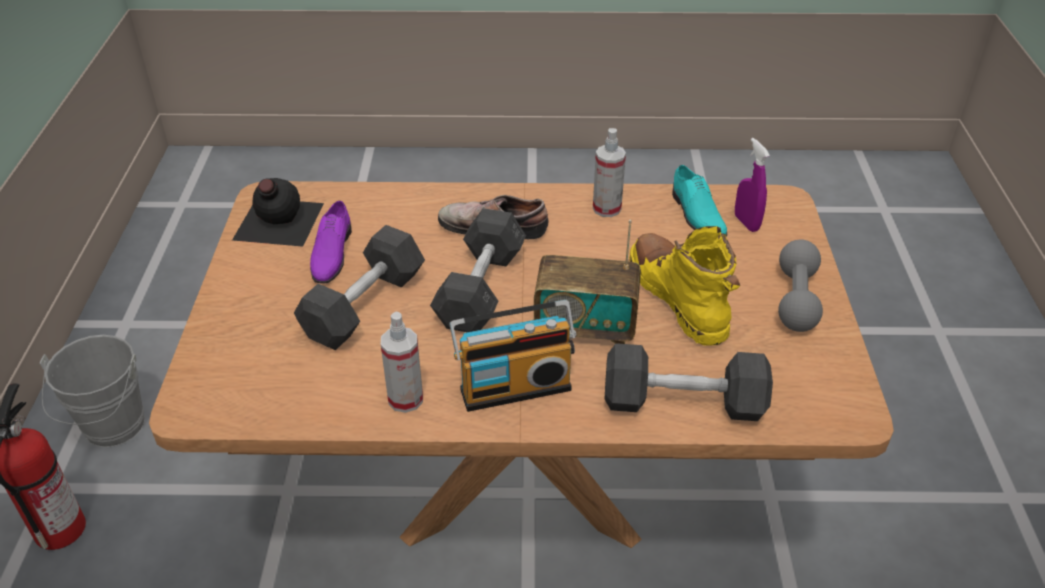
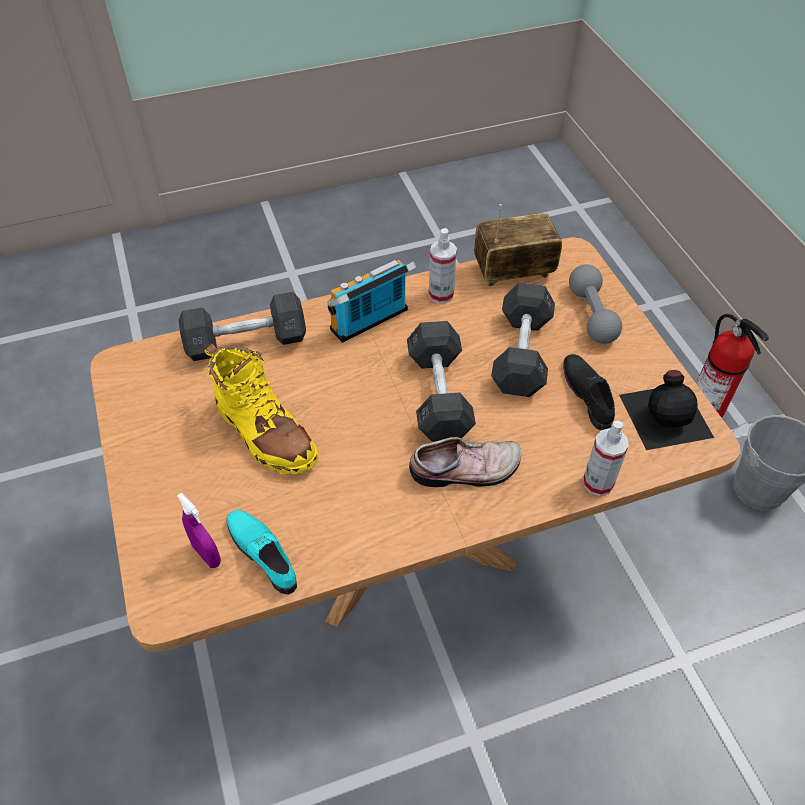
camera: 160 degrees right, 10 degrees up
purple shoe [310,201,352,284] -> black shoe [563,354,615,430]
radio [534,220,641,344] -> radio moved to [474,204,562,286]
spray bottle [593,128,626,217] -> spray bottle moved to [583,421,629,496]
grey dumbbell [778,240,823,332] -> grey dumbbell moved to [569,265,622,344]

